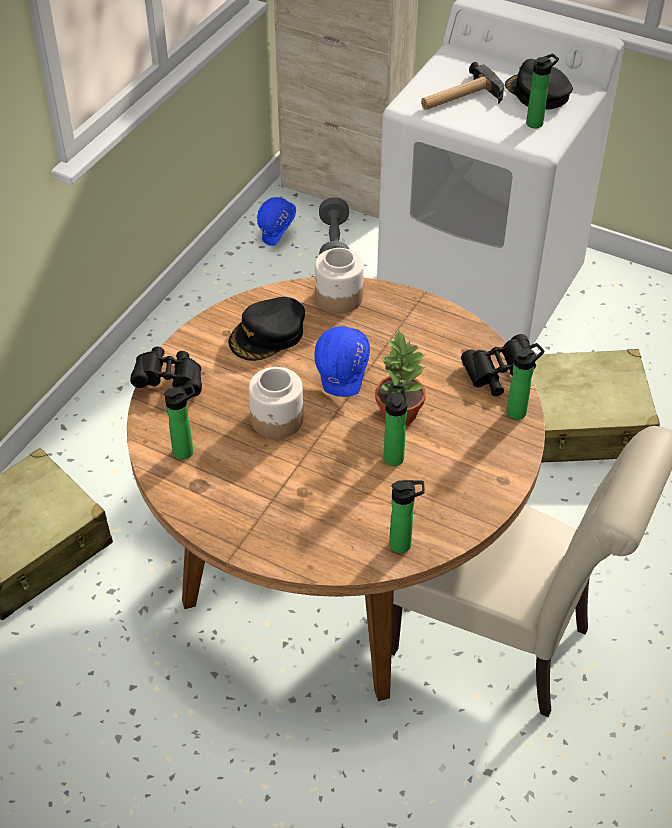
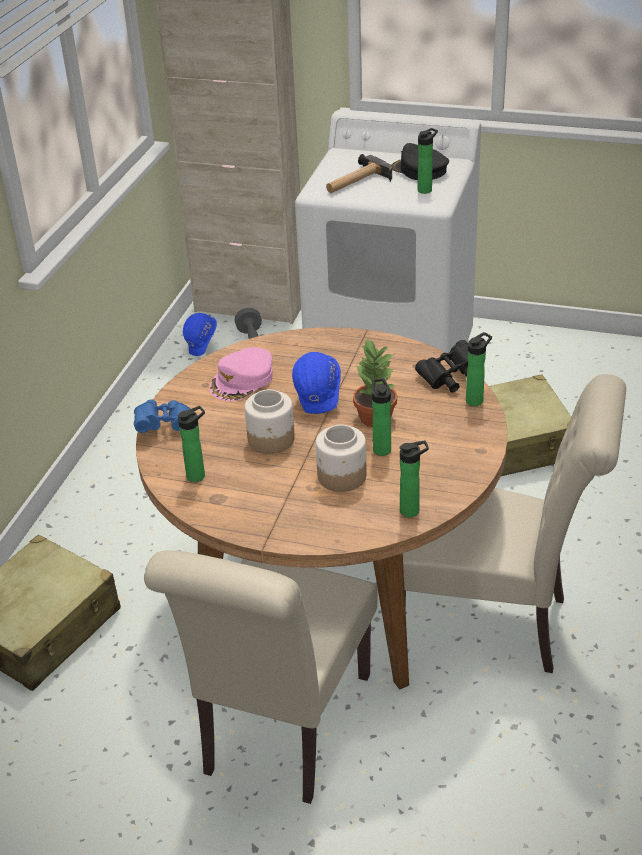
camera: 10 degrees left, 10 degrees down
black binoculars [130,347,202,397] -> blue binoculars [134,399,191,433]
black cap [229,297,305,361] -> pink cap [209,347,273,401]
jar [315,248,364,314] -> jar moved to [316,424,367,492]
none -> beige chair [144,550,378,804]

